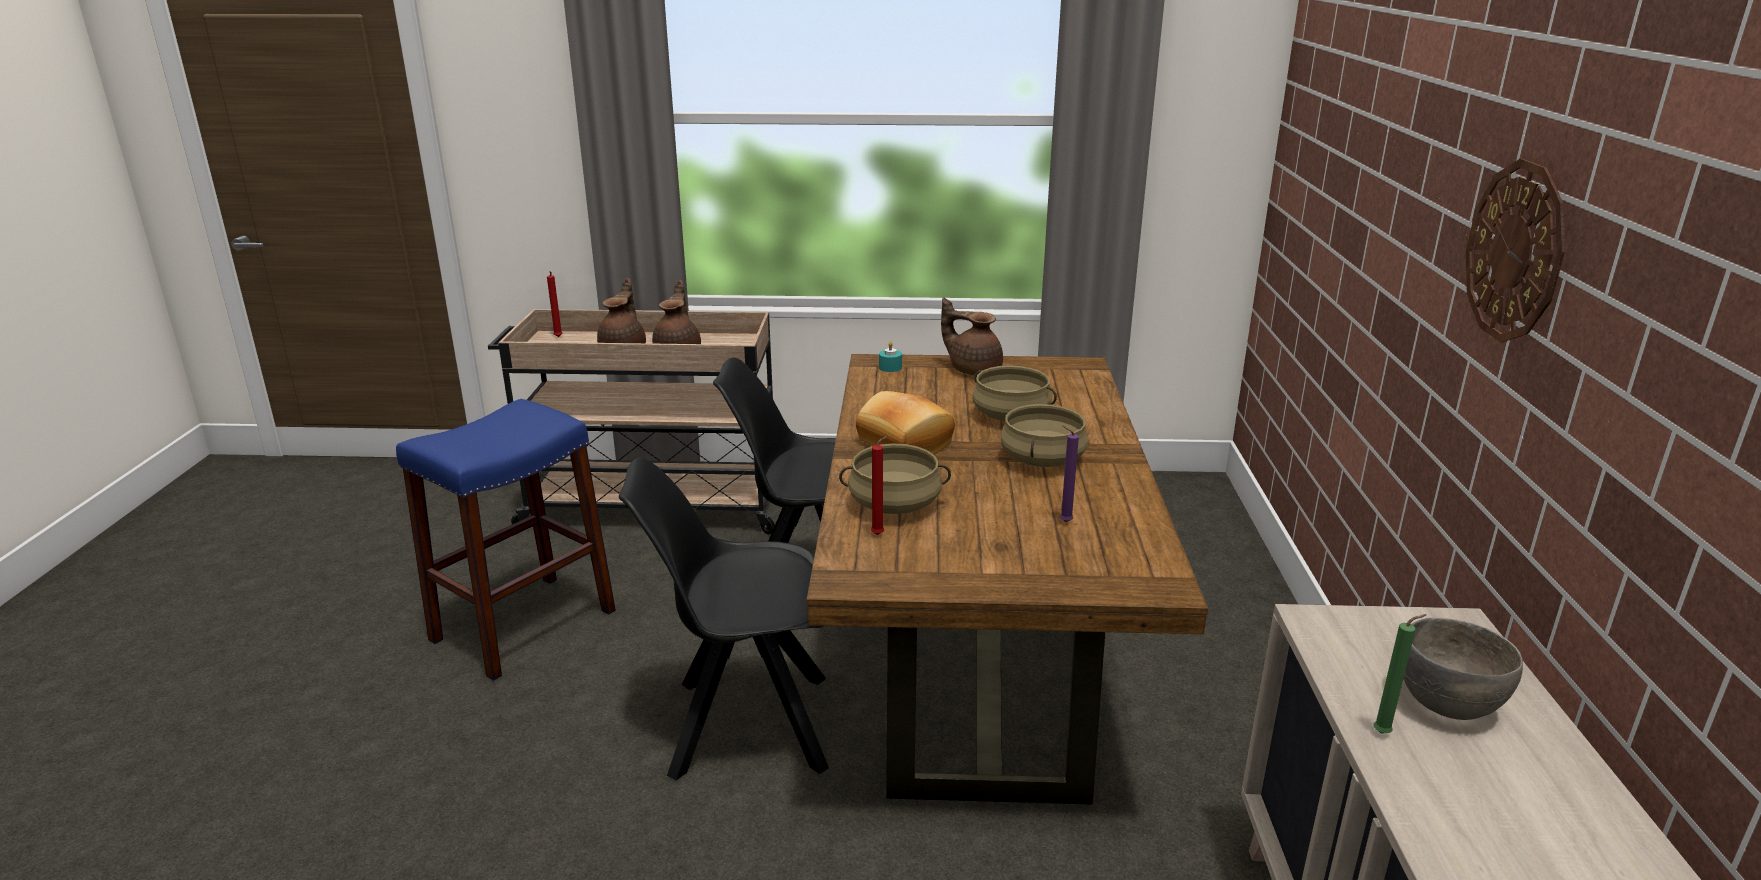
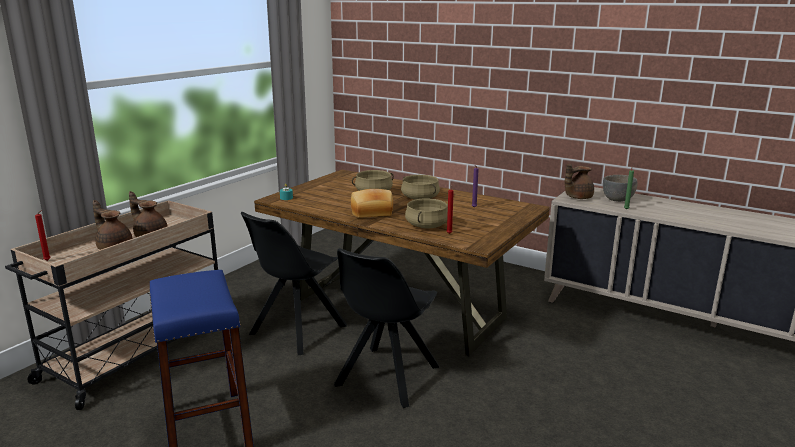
camera: 60 degrees left, 5 degrees down
brown teapot [941,298,1003,375] -> brown teapot moved to [564,164,594,199]
wall clock [1466,159,1565,342] -> none

